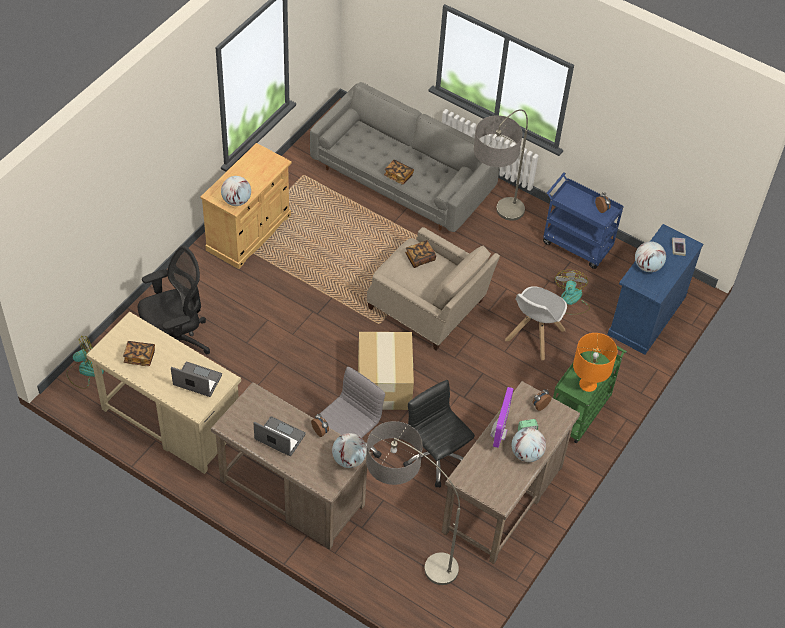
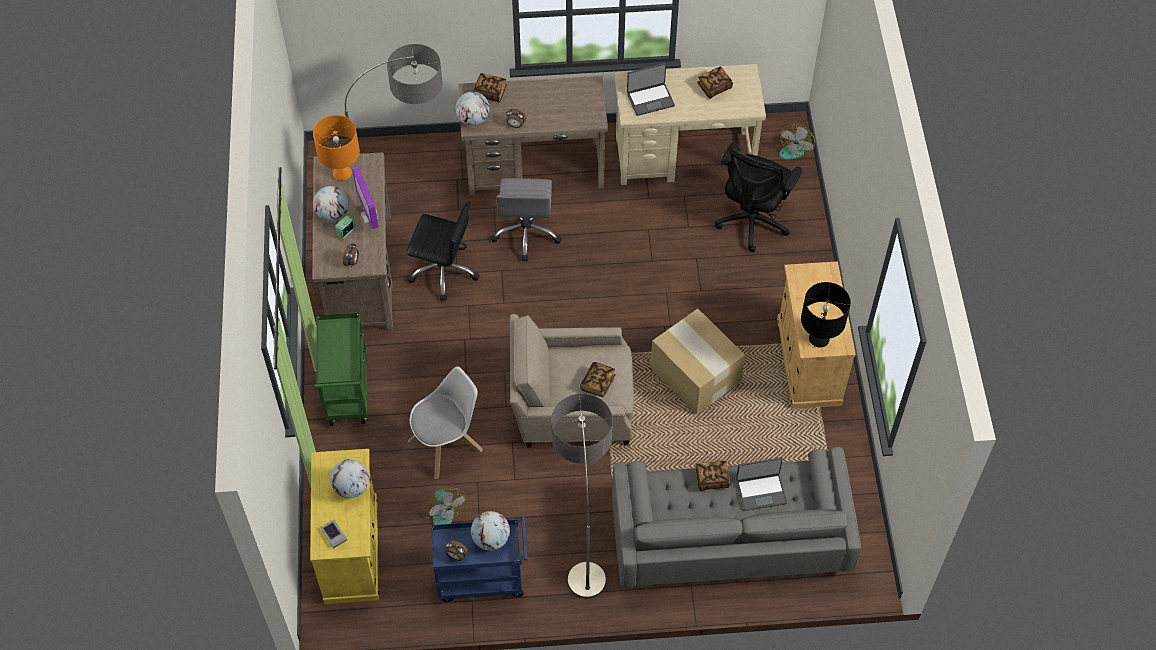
camera: 145 degrees right, 5 degrees up
globe [221,176,251,206] -> globe moved to [471,511,510,551]
laptop [253,416,306,456] -> laptop moved to [736,457,787,511]
cardboard box [358,332,414,410] -> cardboard box moved to [650,309,745,415]
chair [505,286,567,360] -> chair turned 60 degrees clockwise [408,366,483,479]
orange table lamp [573,333,617,392] -> orange table lamp moved to [313,115,360,181]
blue cabinet [607,224,703,355] -> yellow cabinet [310,449,379,604]
none -> book [474,73,507,102]
none -> black table lamp [801,282,851,348]

